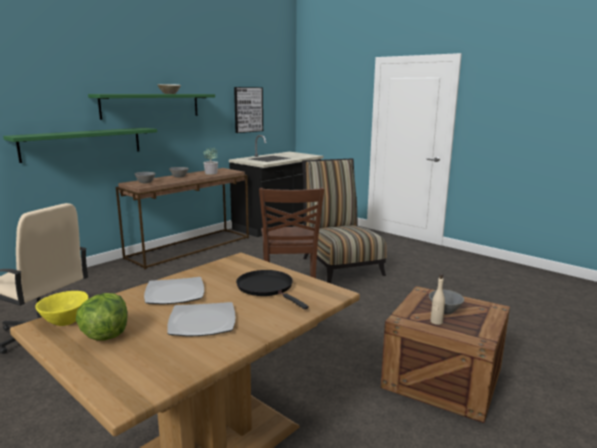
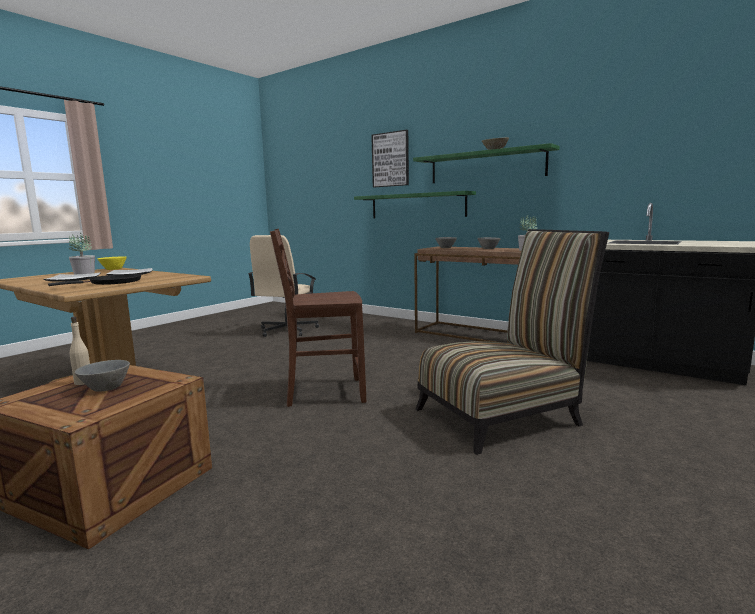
camera: 85 degrees right, 5 degrees down
lettuce [76,293,127,341] -> potted plant [69,233,95,274]
picture [234,87,263,133] -> picture moved to [371,130,409,187]

